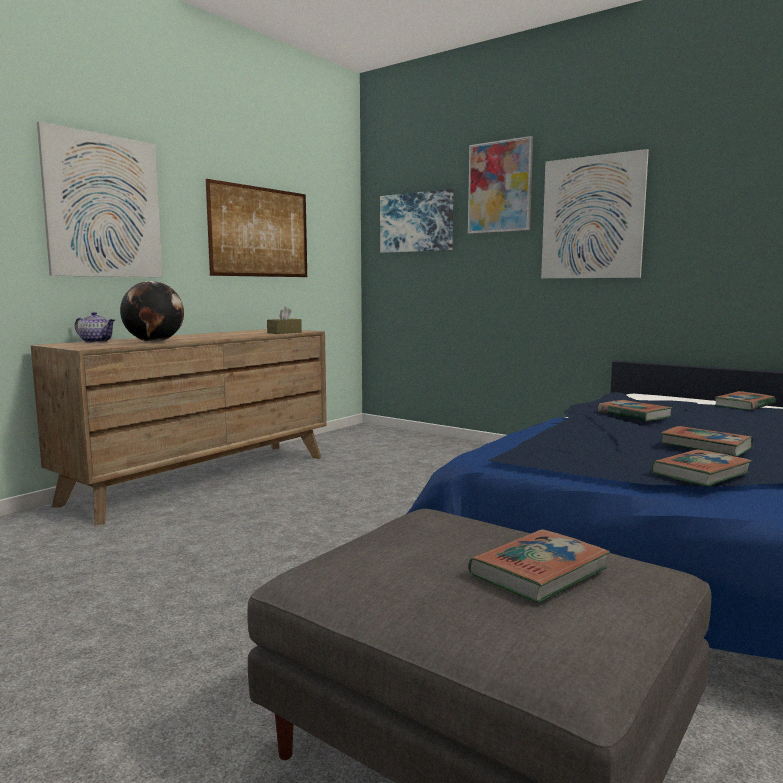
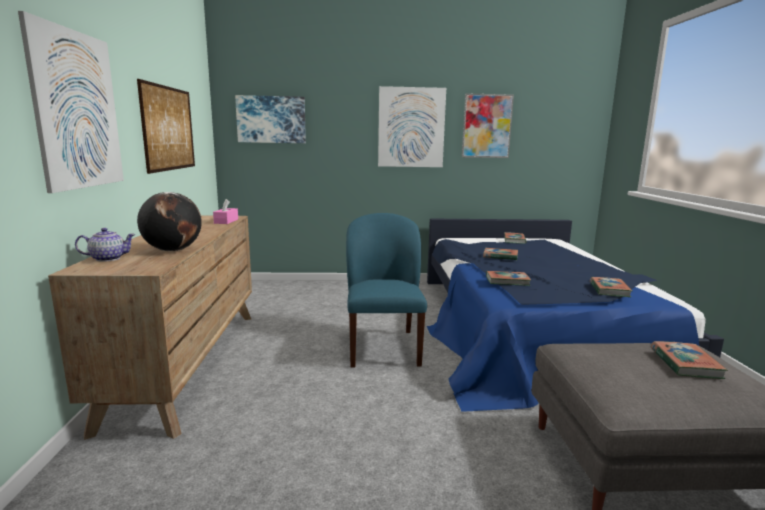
camera: 40 degrees left, 5 degrees up
brown tissue box [267,306,302,334] -> pink tissue box [213,199,238,224]
picture [468,136,533,234] -> picture moved to [462,93,514,158]
book [661,426,753,457] -> book moved to [486,271,531,286]
none -> blue chair [346,213,427,368]

